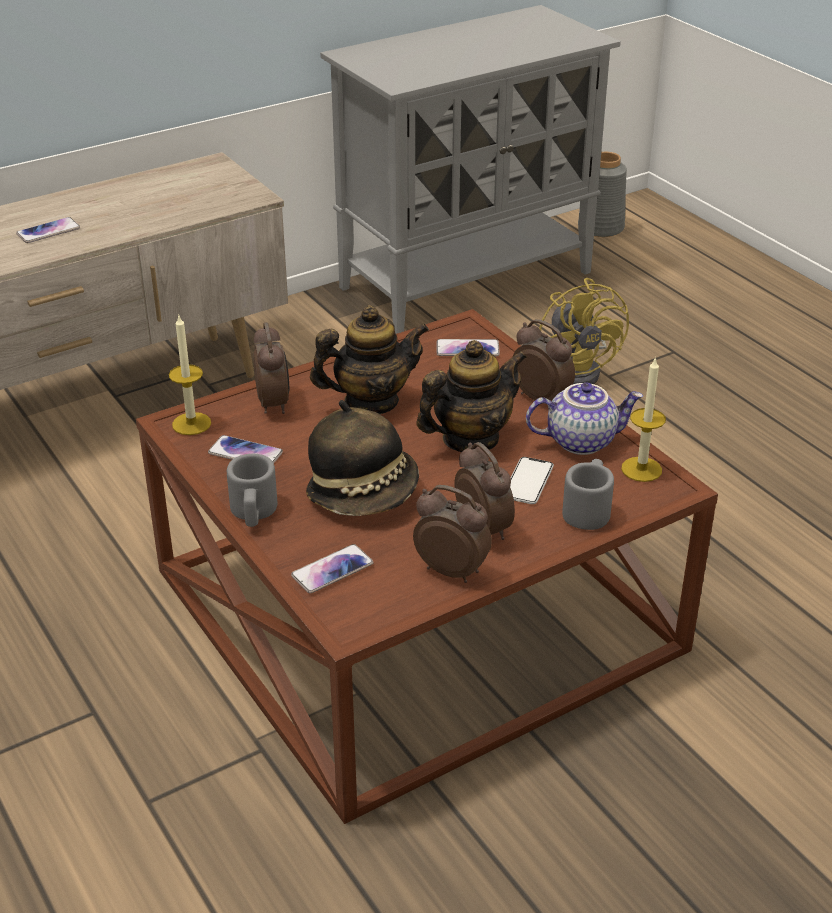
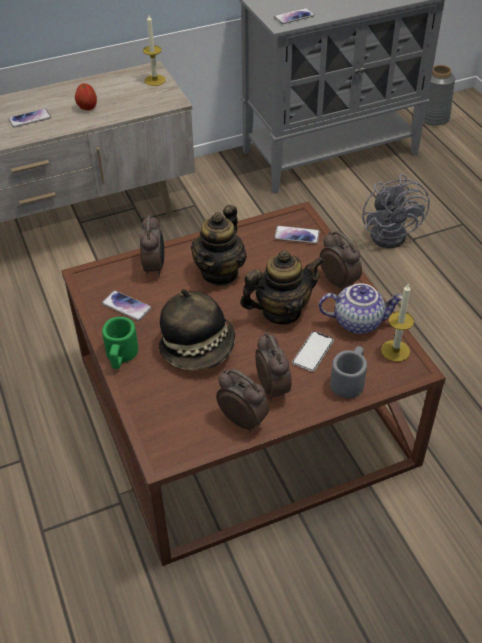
camera: 10 degrees right, 10 degrees up
candle [169,314,211,435] -> candle moved to [143,15,166,86]
grey mug [227,454,278,527] -> green mug [102,317,138,369]
phone [291,544,373,593] -> phone moved to [274,8,315,24]
teapot [310,305,429,414] -> teapot turned 120 degrees clockwise [191,205,247,286]
yellow fan [539,278,629,384] -> grey fan [362,174,430,248]
none -> apple [75,83,97,110]

